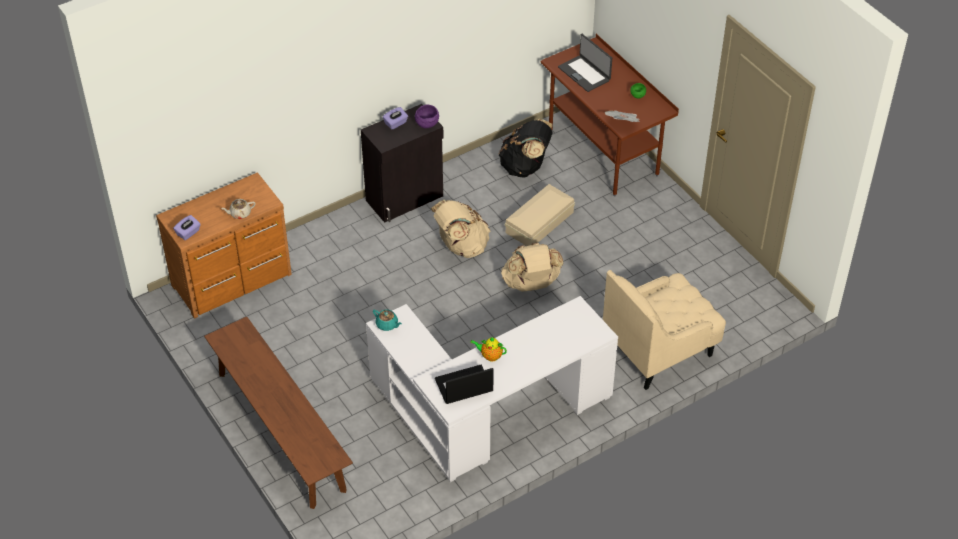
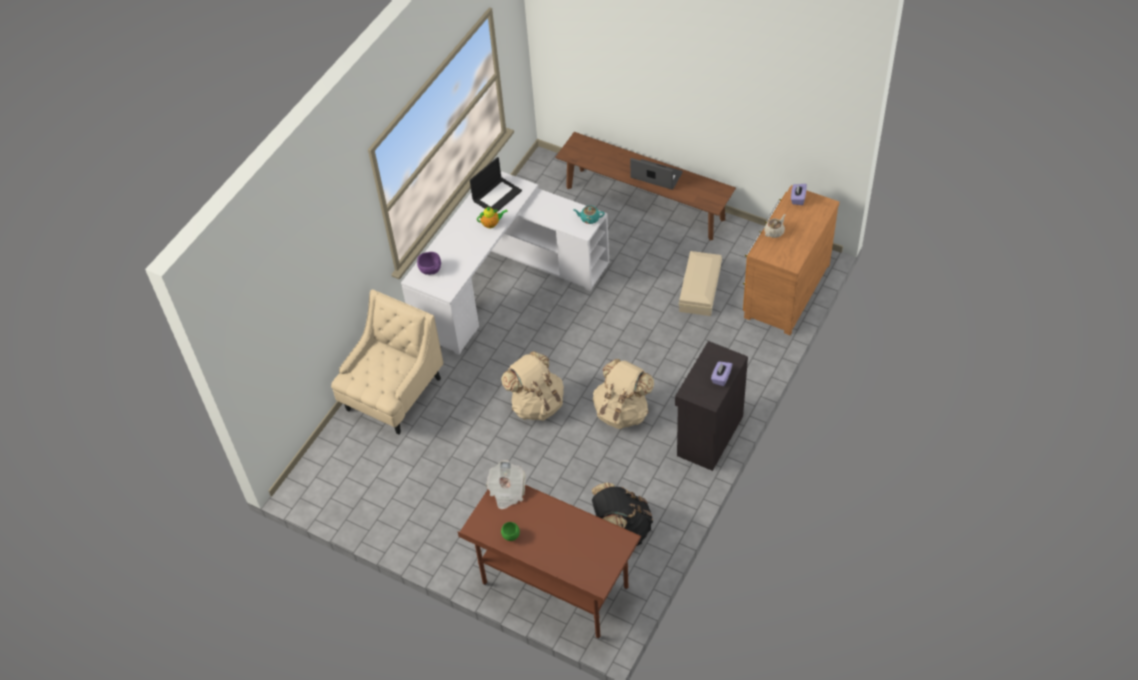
camera: 155 degrees right, 5 degrees up
purple bowl [415,104,439,128] -> purple bowl moved to [417,252,441,275]
beige storage box [505,184,575,246] -> beige storage box moved to [678,251,722,316]
laptop [558,34,612,92] -> laptop moved to [630,158,683,190]

